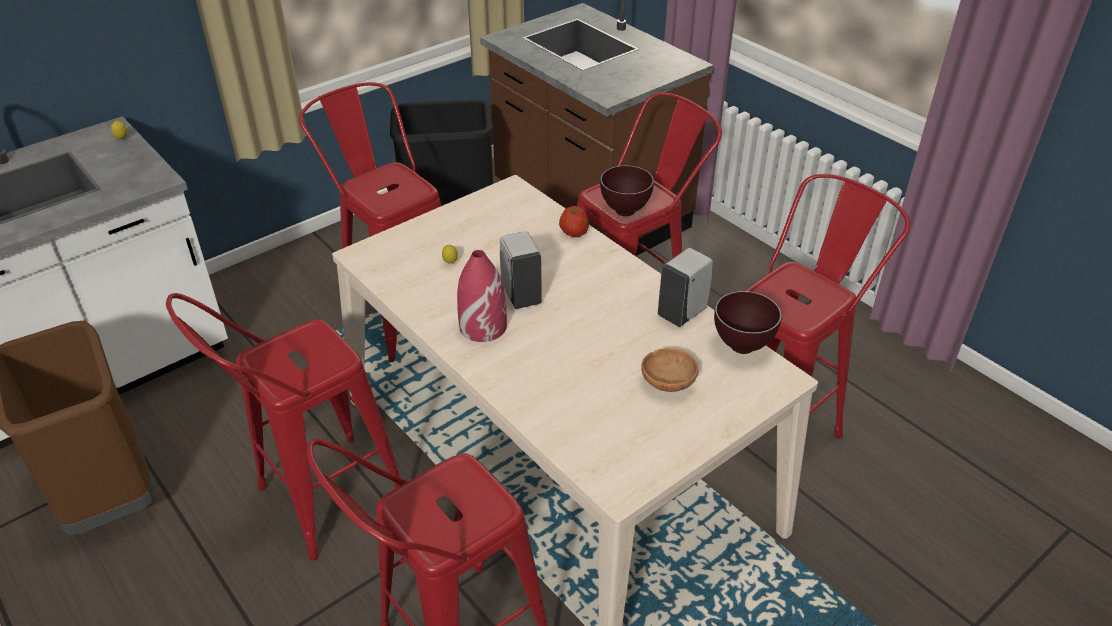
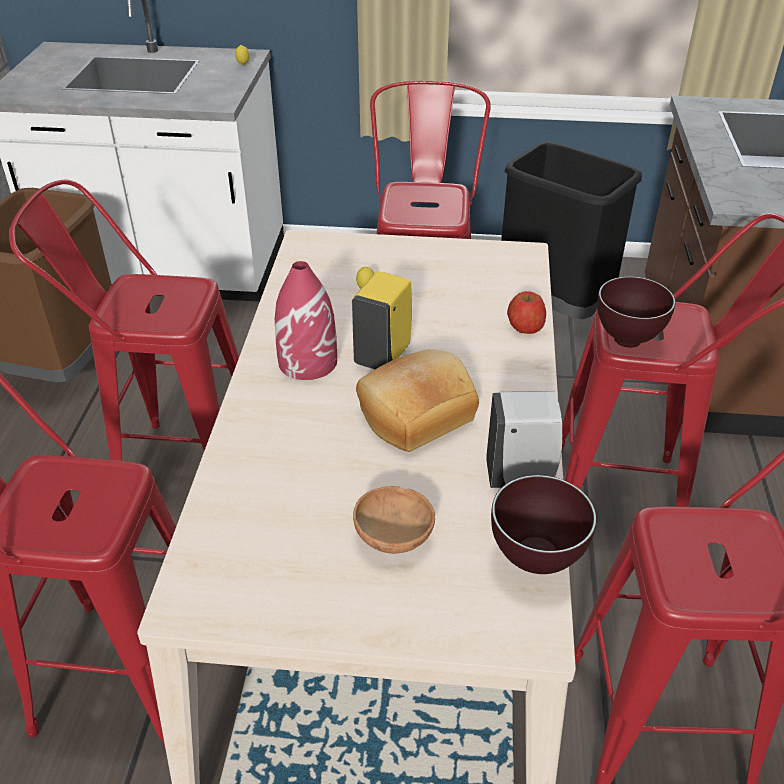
camera: 45 degrees right, 0 degrees up
white soap dispenser [500,231,542,309] -> yellow soap dispenser [352,271,412,369]
none -> bread [356,349,479,452]

